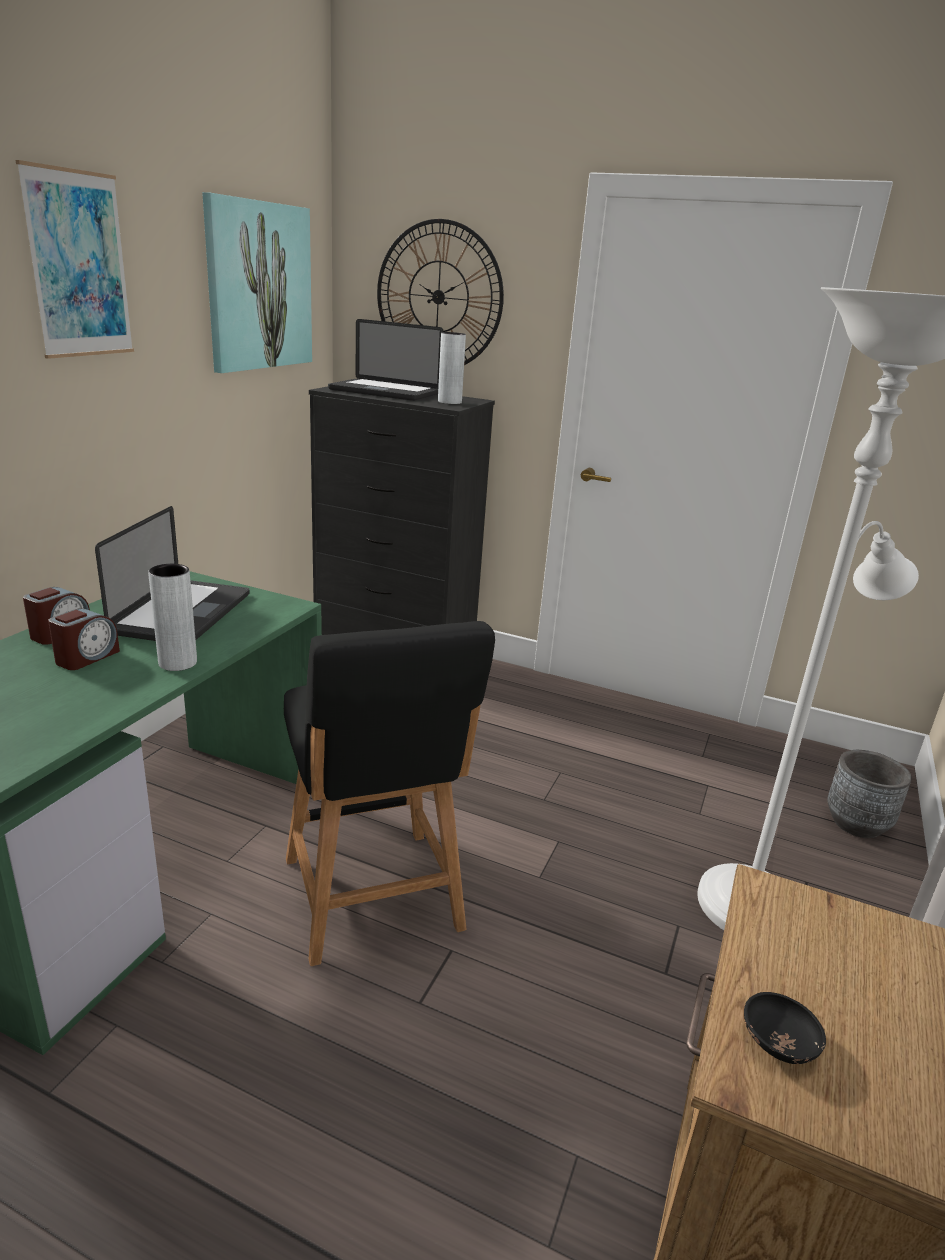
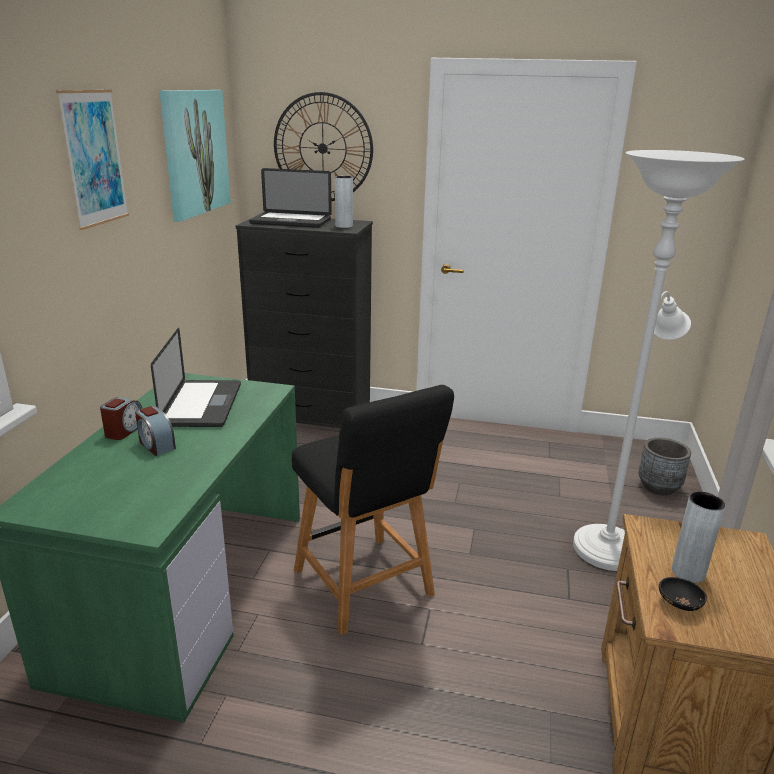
camera: 10 degrees left, 0 degrees up
alarm clock [48,608,120,670] -> alarm clock turned 120 degrees clockwise [135,406,176,456]
grey vase [148,564,197,671] -> grey vase moved to [672,492,725,583]

